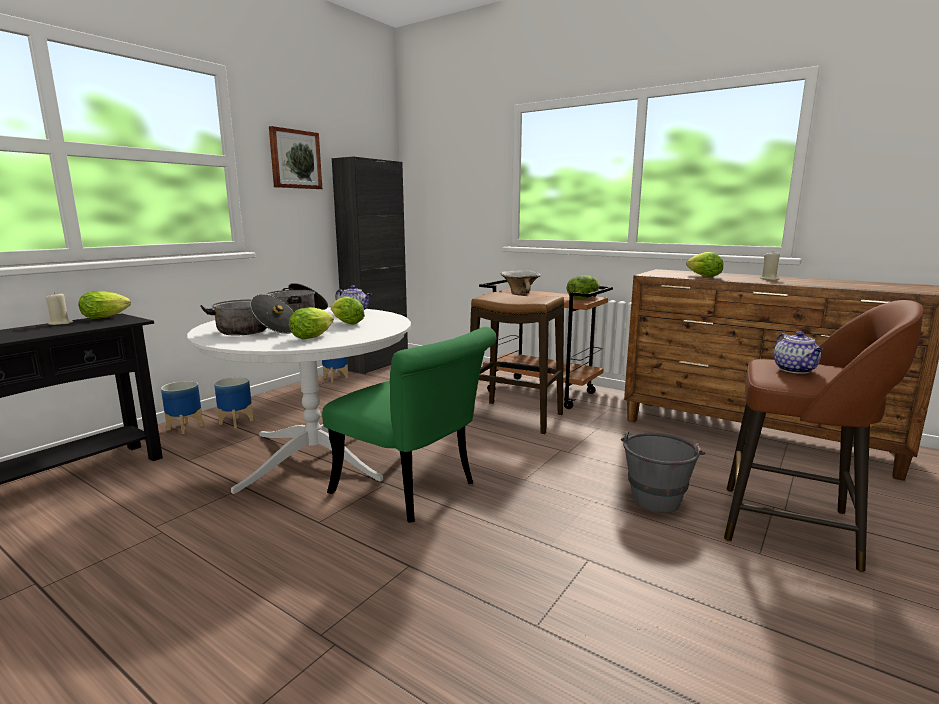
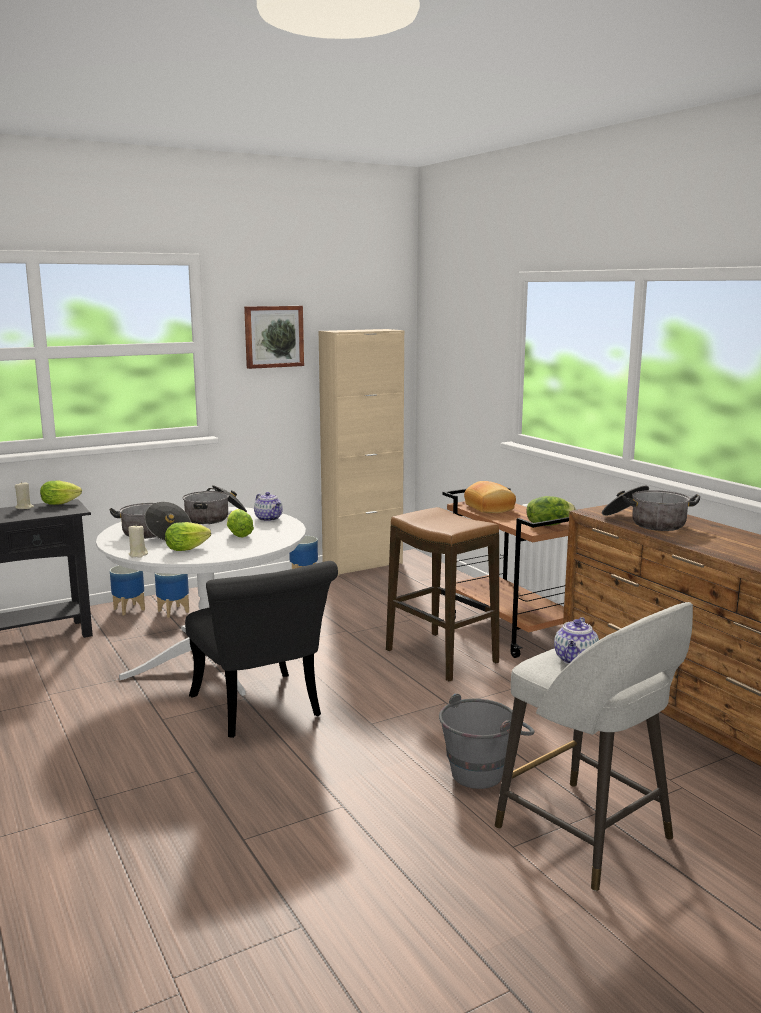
camera: 25 degrees right, 0 degrees up
green chair [322,327,497,523] -> black chair [185,561,338,738]
black cabinet [332,156,408,374] -> beige cabinet [319,329,404,576]
bowl [501,270,541,295] -> bread [464,481,516,513]
lettuce [686,252,723,277] -> cooking pot [602,486,700,531]
brown stool [724,300,923,572] -> grey stool [495,602,693,891]
beige candle [760,252,780,280] -> beige candle moved to [128,524,148,558]

